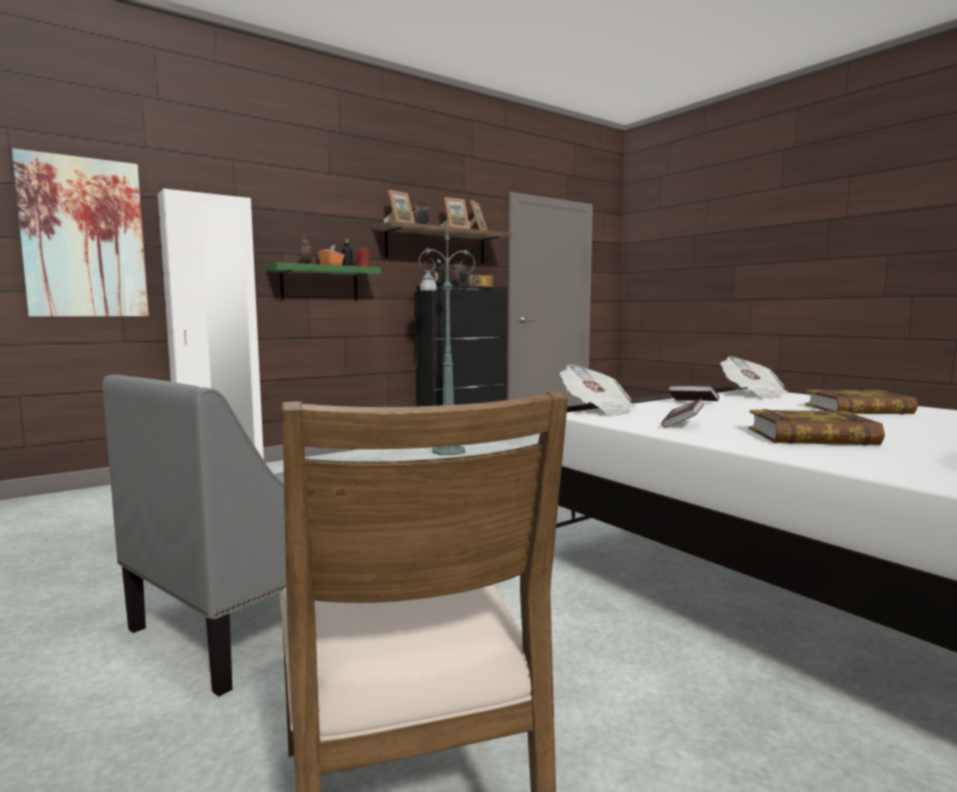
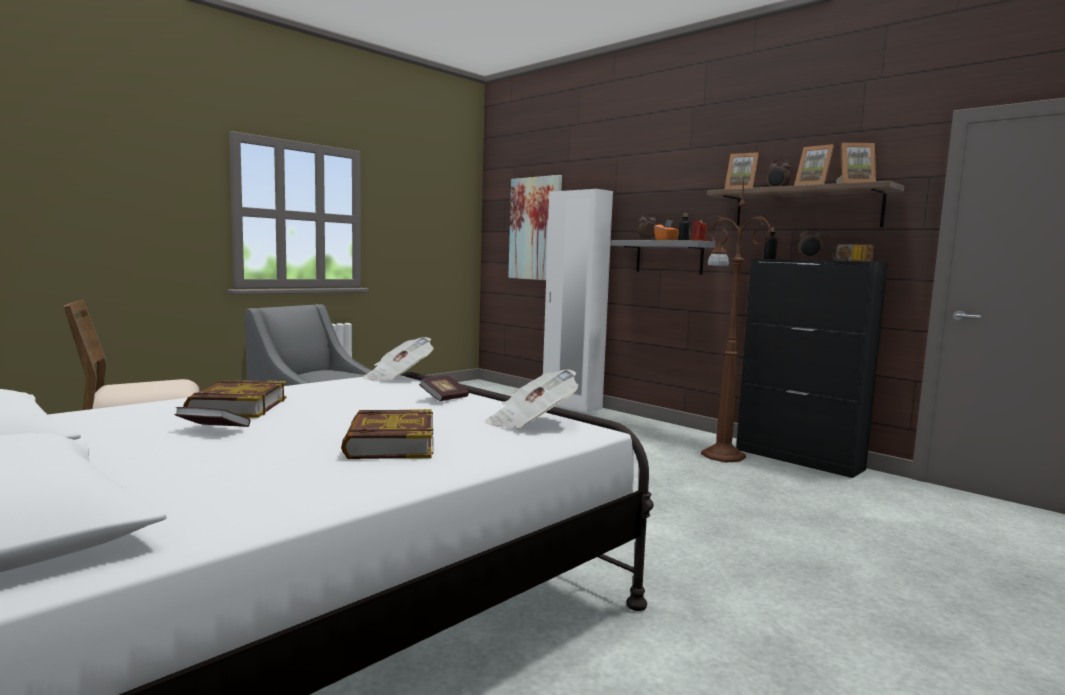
camera: 80 degrees right, 0 degrees up
green shelf [266,262,381,301] -> grey shelf [611,240,716,275]
green floor lamp [418,221,476,455] -> brown floor lamp [701,179,772,463]
book [661,398,704,428] -> book moved to [175,407,250,427]

